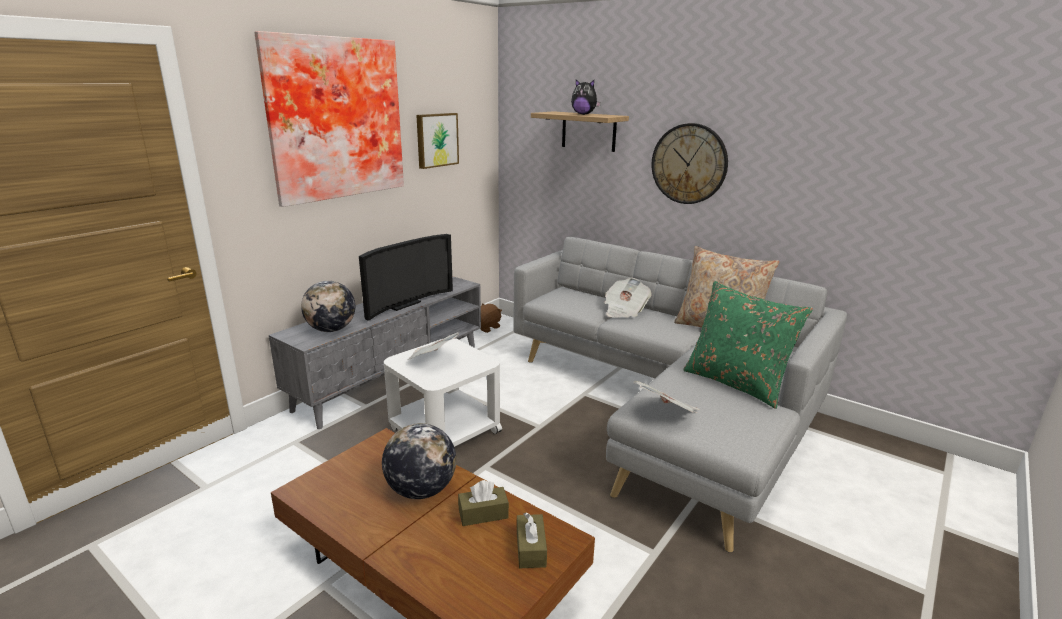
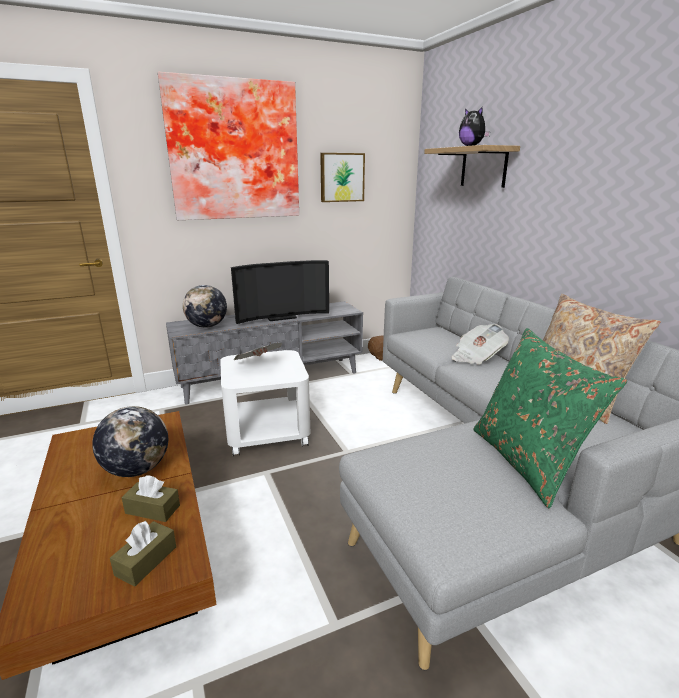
camera: 30 degrees right, 0 degrees up
newspaper [633,381,699,413] -> none
wall clock [652,123,728,204] -> none

